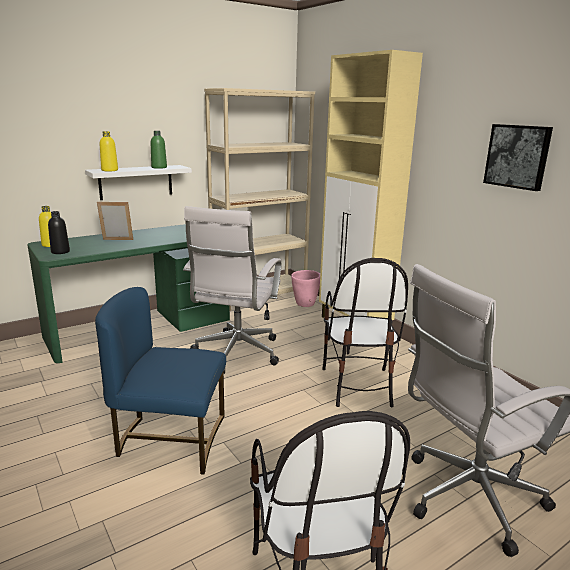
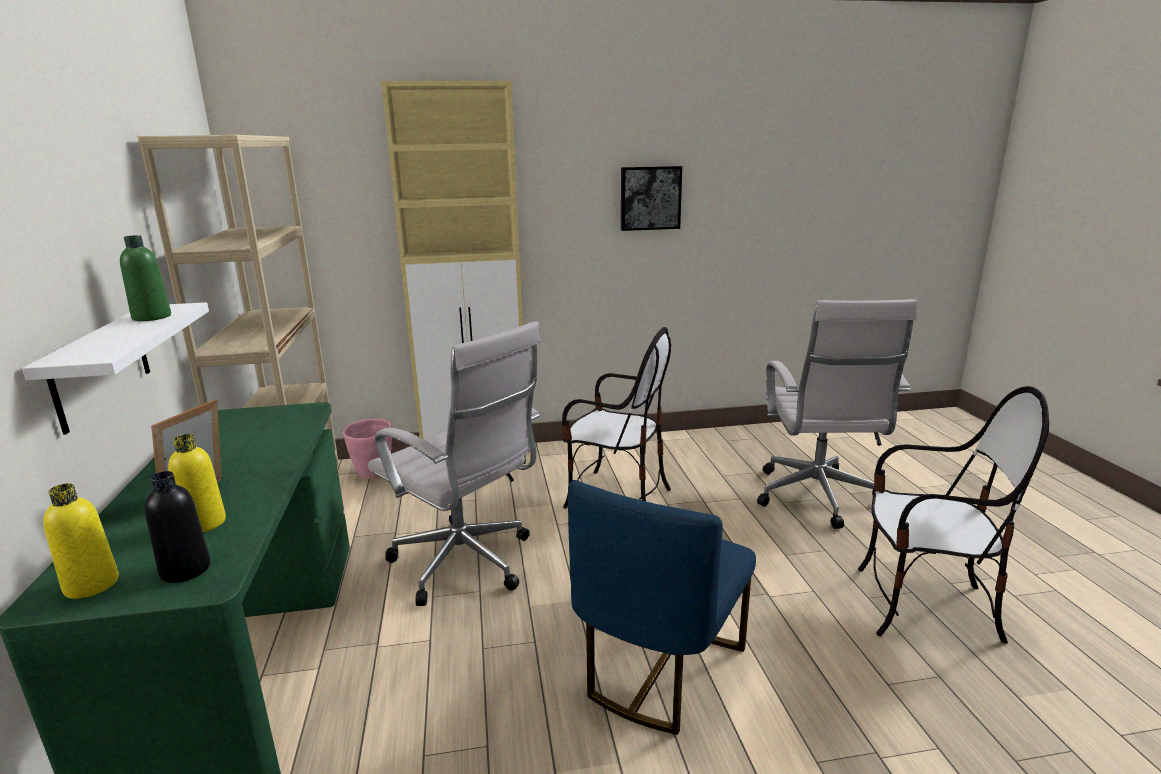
camera: 65 degrees left, 0 degrees up
yellow bottle [100,131,118,171] -> yellow bottle moved to [168,434,226,532]

